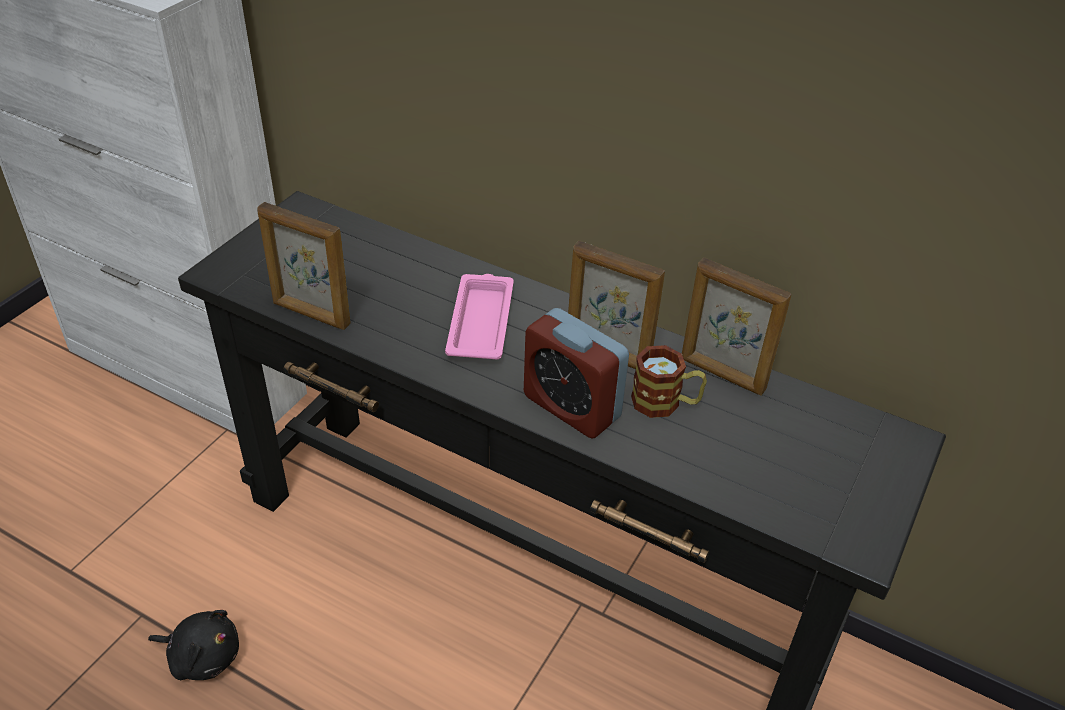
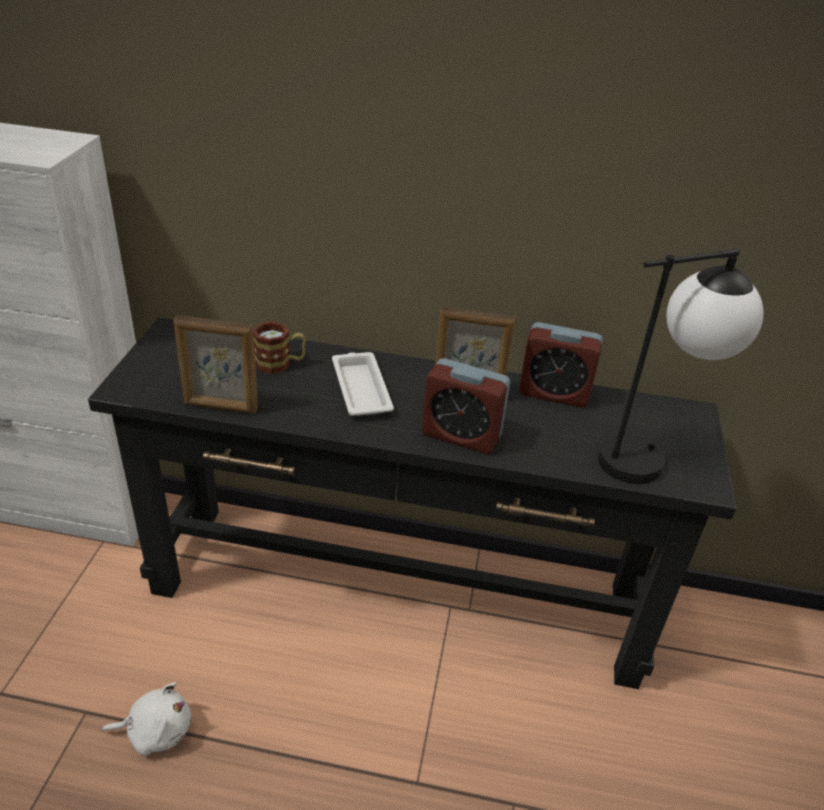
camera: 20 degrees left, 5 degrees down
black plush toy [148,610,239,680] -> white plush toy [102,682,191,756]
pink tray [445,274,514,359] -> white tray [332,352,394,416]
mug [631,345,707,418] -> mug moved to [253,321,306,374]
picture frame [682,258,792,396] -> alarm clock [519,322,603,407]
none -> table lamp [597,249,763,484]

